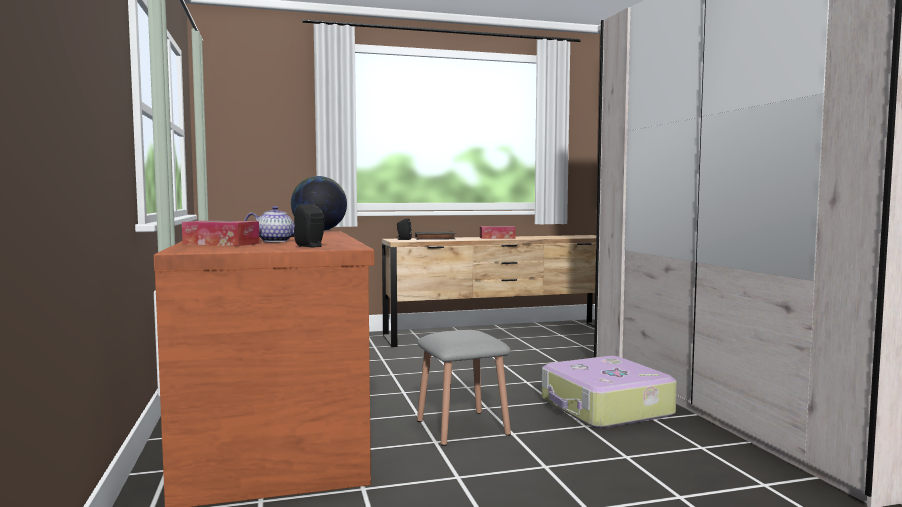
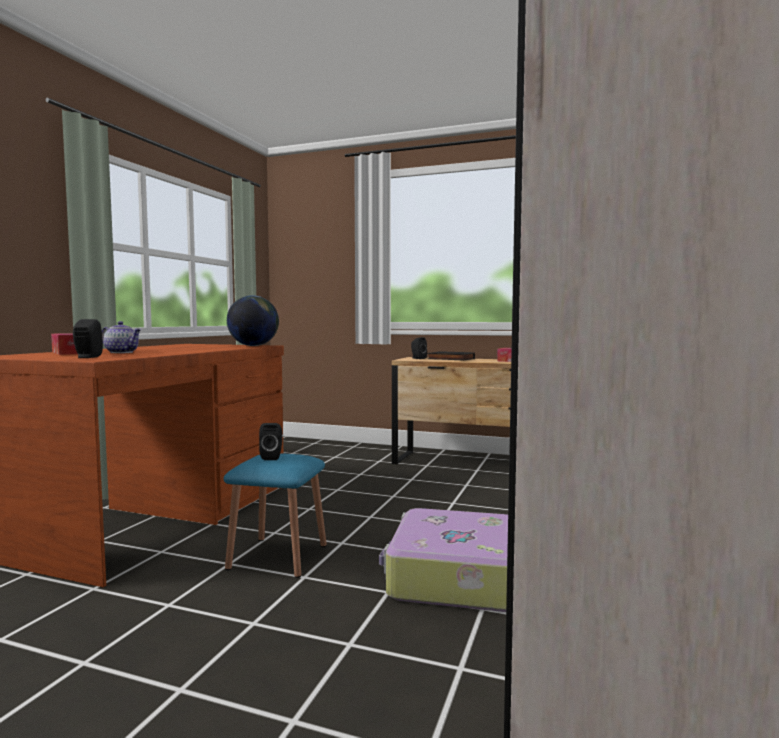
camera: 35 degrees right, 0 degrees up
grey stool [417,330,511,446] -> blue stool [224,453,327,578]
none -> black speaker [259,423,282,460]

